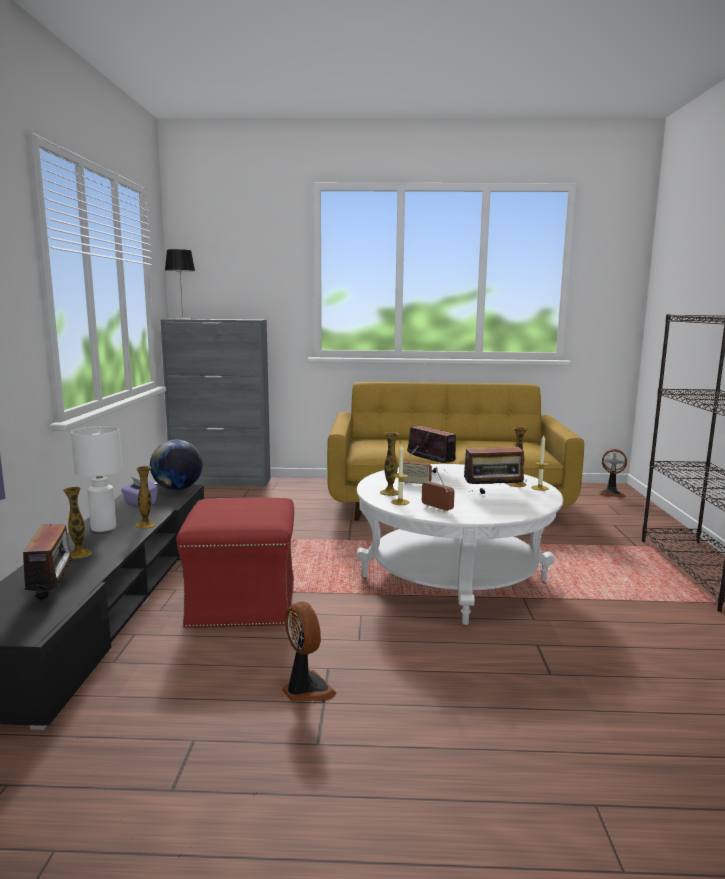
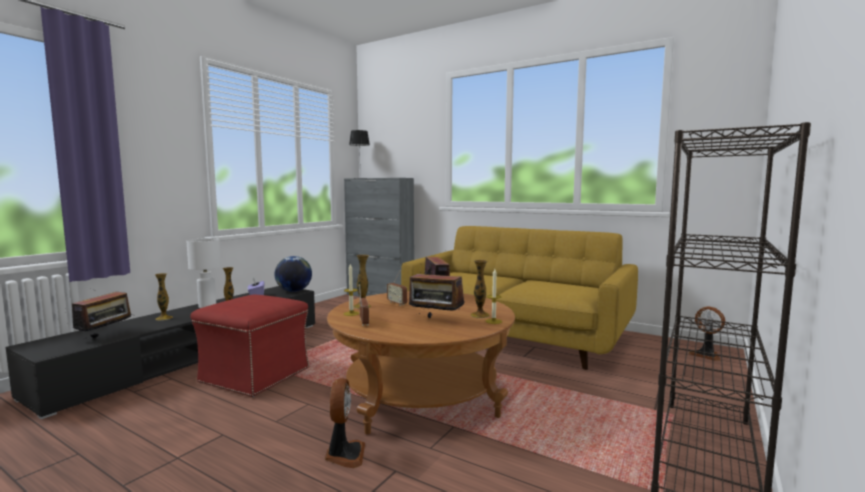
camera: 30 degrees right, 5 degrees down
fan [282,601,337,701] -> fan moved to [325,378,365,468]
white coffee table [357,464,563,625] -> brown coffee table [327,291,515,435]

